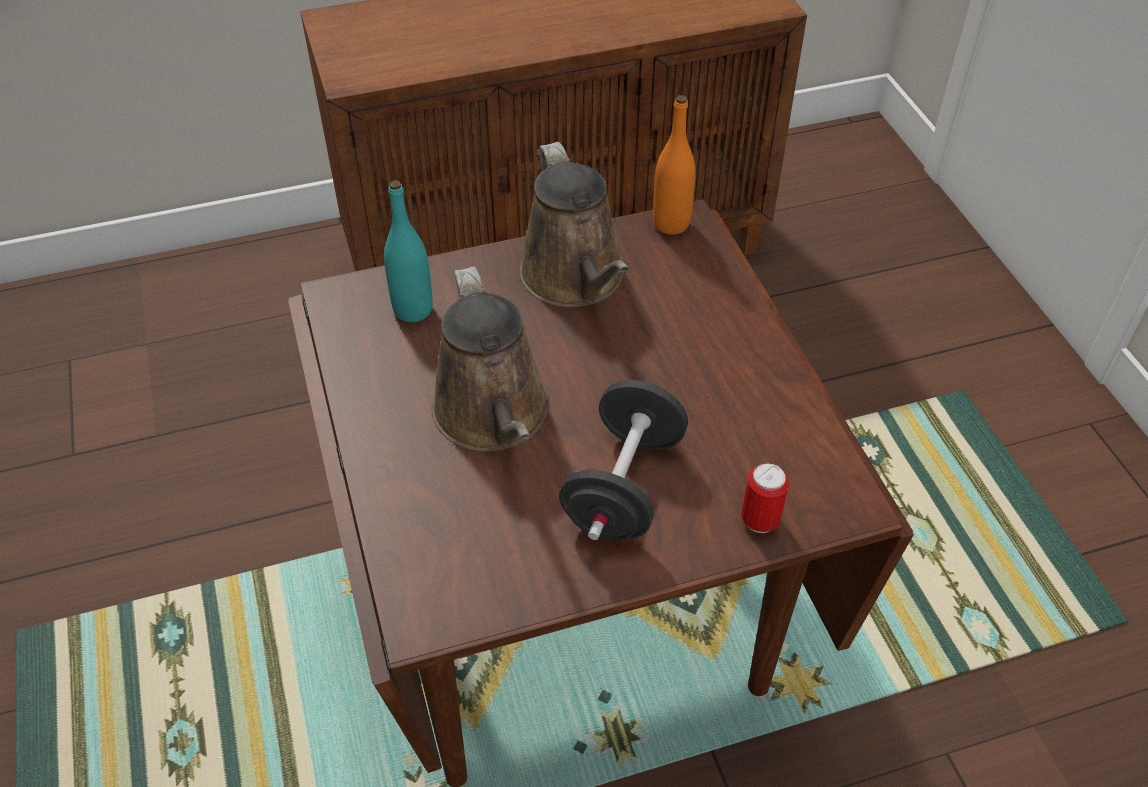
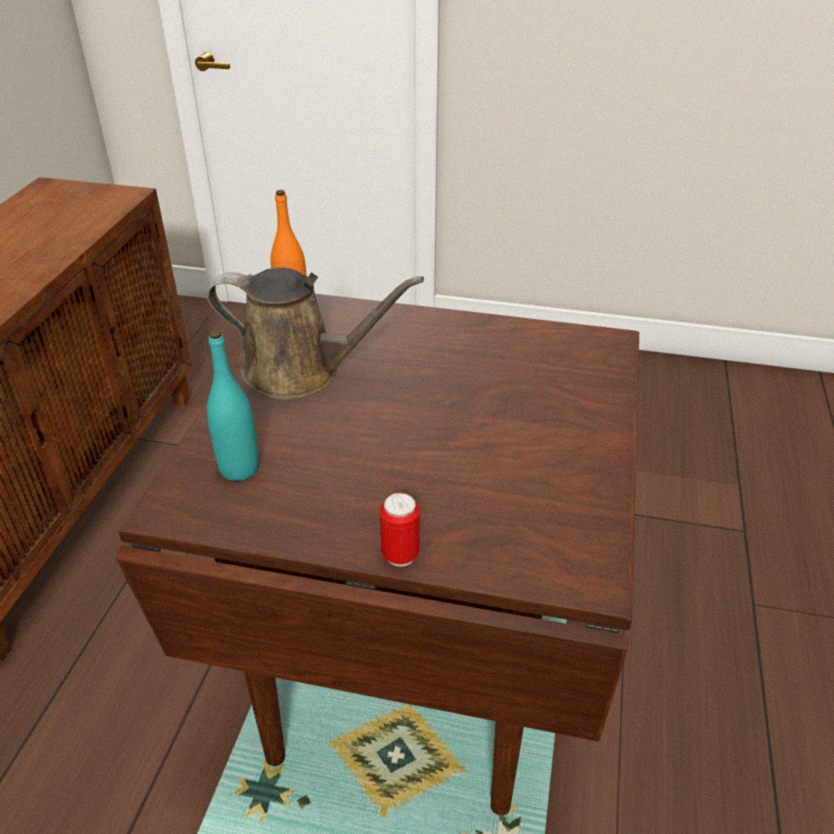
camera: 60 degrees left, 10 degrees down
brown watering can [432,266,549,451] -> none
black dumbbell [559,380,688,541] -> none
can [741,463,789,533] -> can moved to [380,493,420,567]

